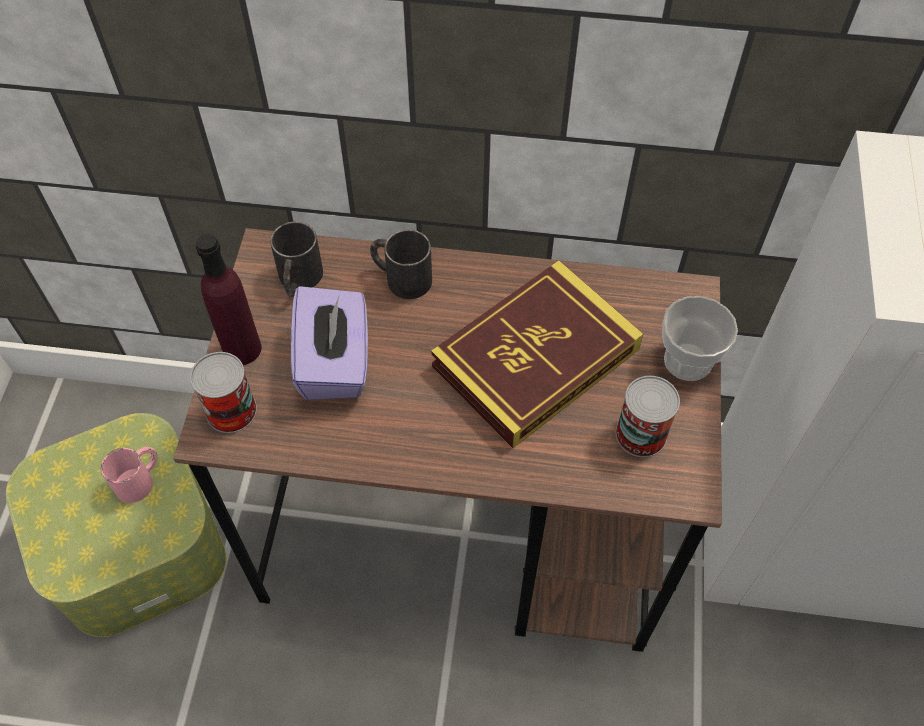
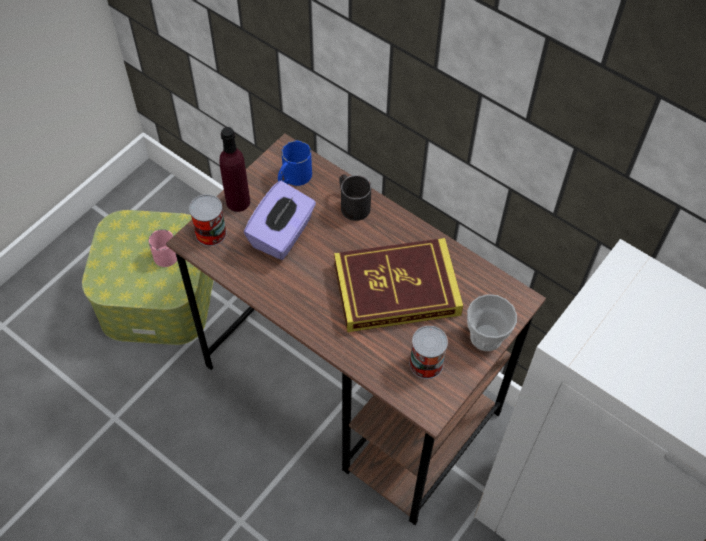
camera: 30 degrees right, 0 degrees up
black mug [270,221,323,297] -> blue mug [278,141,312,186]

